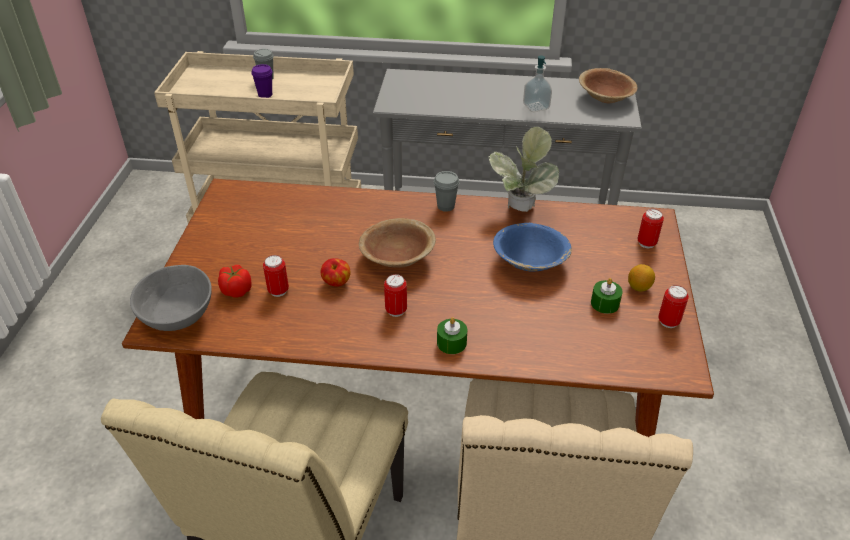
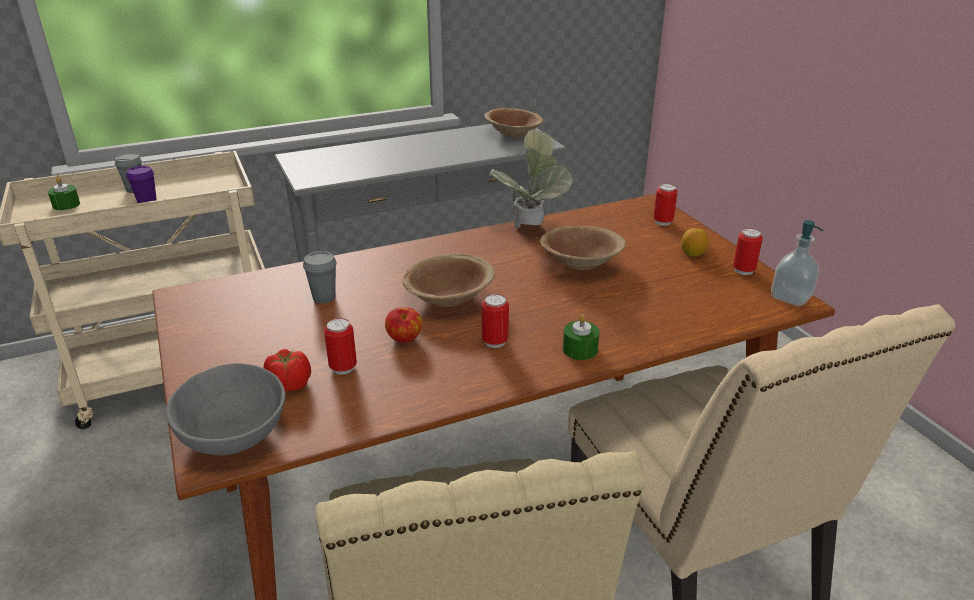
camera: 30 degrees left, 10 degrees down
grey cup [434,171,459,212] -> grey cup moved to [303,251,337,304]
blue bowl [493,223,572,271] -> brown bowl [540,226,626,270]
soap dispenser [523,56,552,112] -> soap dispenser moved to [771,220,823,306]
green candle [591,278,623,314] -> green candle moved to [48,177,80,210]

